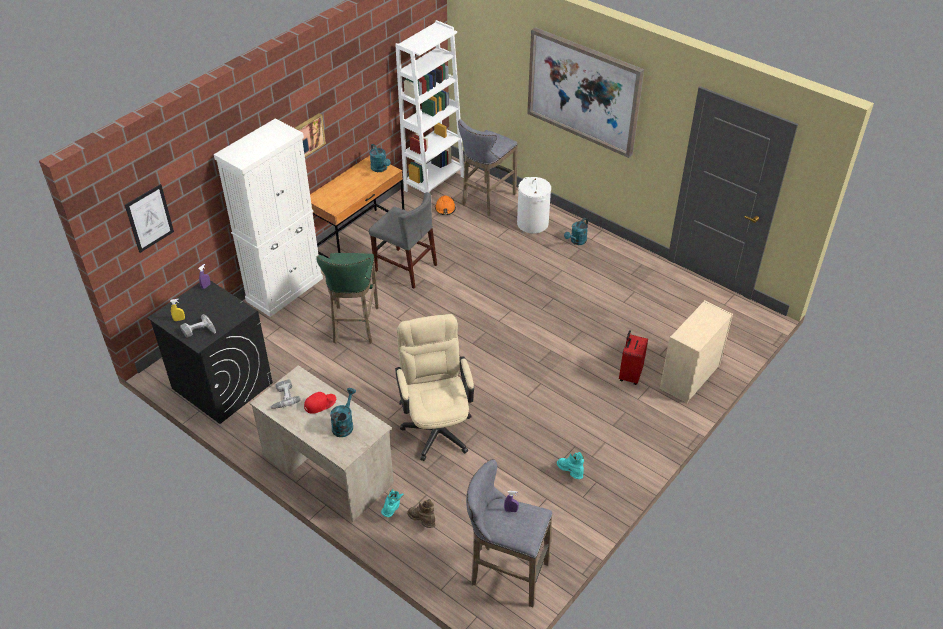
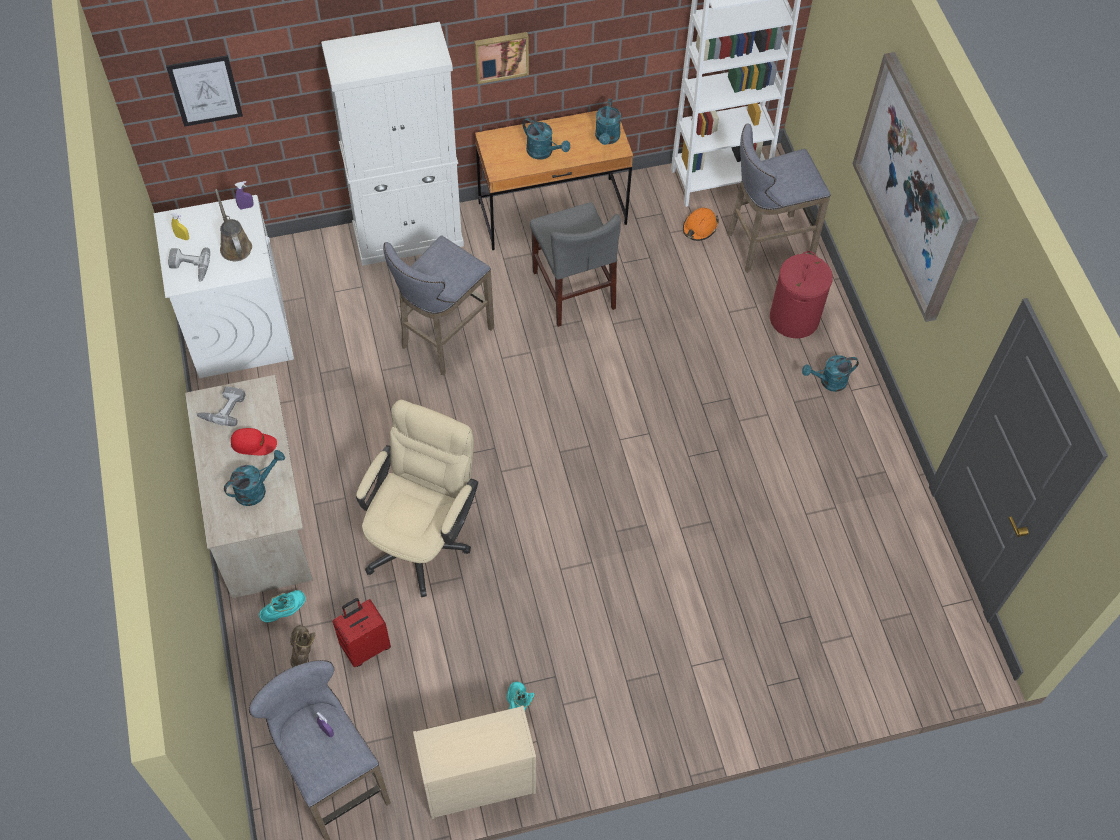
camera: 35 degrees right, 15 degrees up
black washing machine [147,280,273,424] -> white washing machine [154,195,294,378]
green stool [316,253,379,344] -> grey stool [383,236,494,375]
white laundry basket [517,177,551,233] -> red laundry basket [770,251,833,338]
red suitcase [619,330,648,385] -> red suitcase moved to [333,598,391,667]
beige dresser [660,300,733,403] -> beige dresser moved to [413,705,536,819]
none -> brown watering can [215,189,252,261]
none -> turquoise watering can [522,118,570,160]

